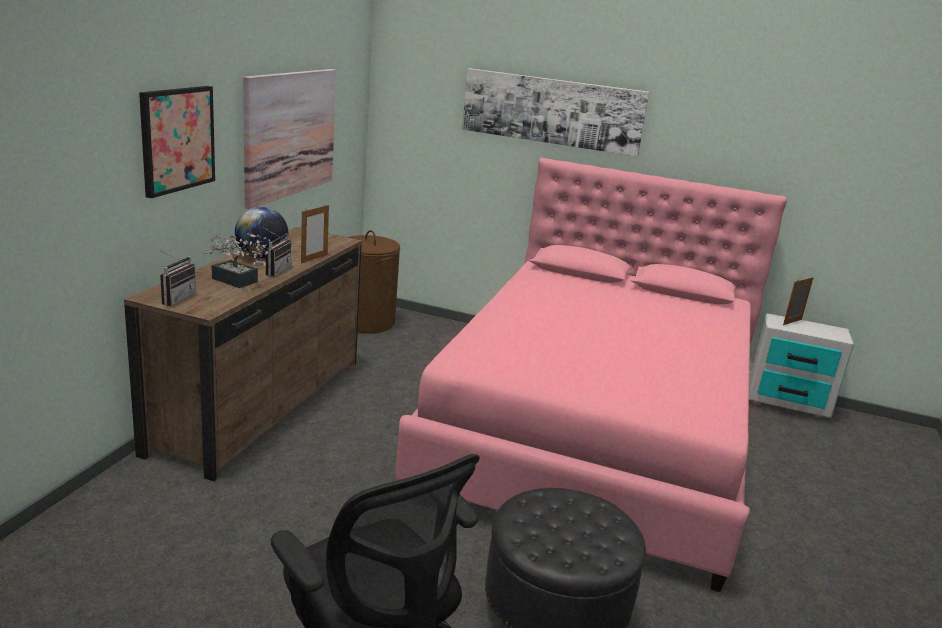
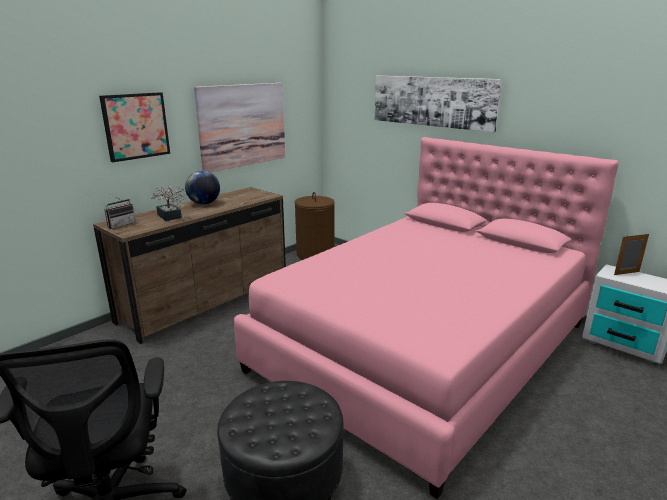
camera: 25 degrees right, 0 degrees up
radio [263,227,291,277] -> none
picture frame [301,205,329,263] -> none

